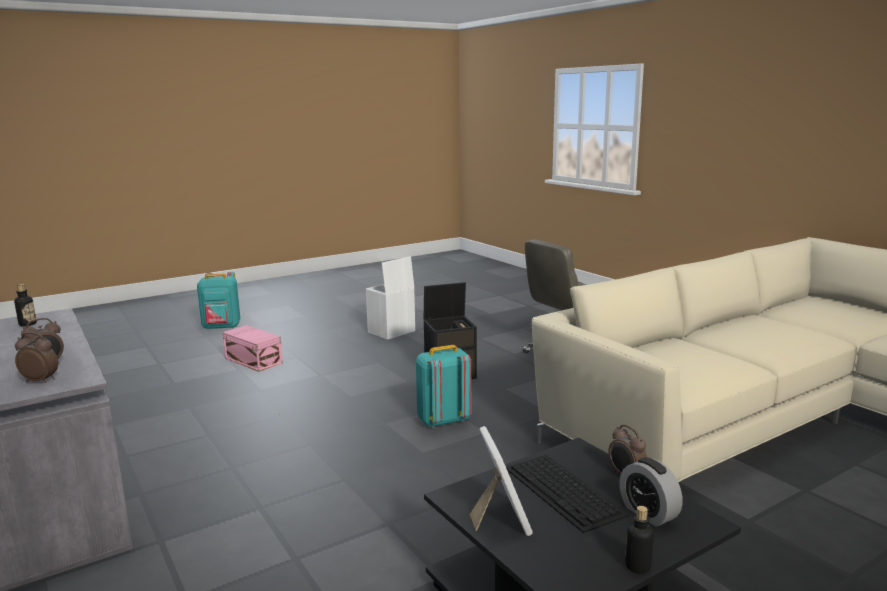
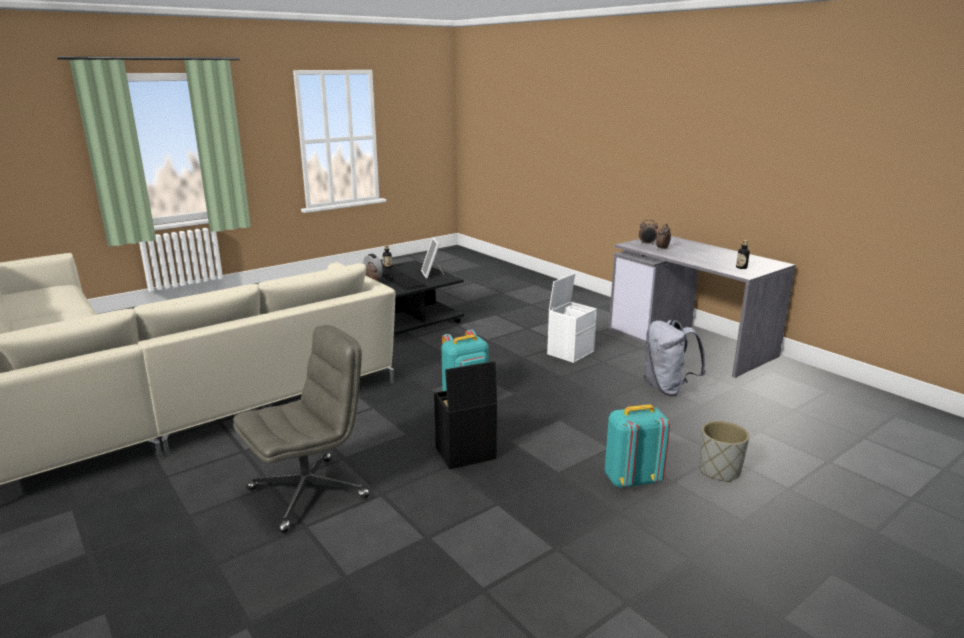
camera: 175 degrees right, 5 degrees up
turquoise backpack [197,272,240,330] -> turquoise backpack moved to [605,404,670,488]
pink storage box [222,325,283,372] -> grey planter [699,421,749,482]
white storage box [366,256,415,340] -> white storage box moved to [547,273,597,363]
none -> grey backpack [644,320,706,396]

